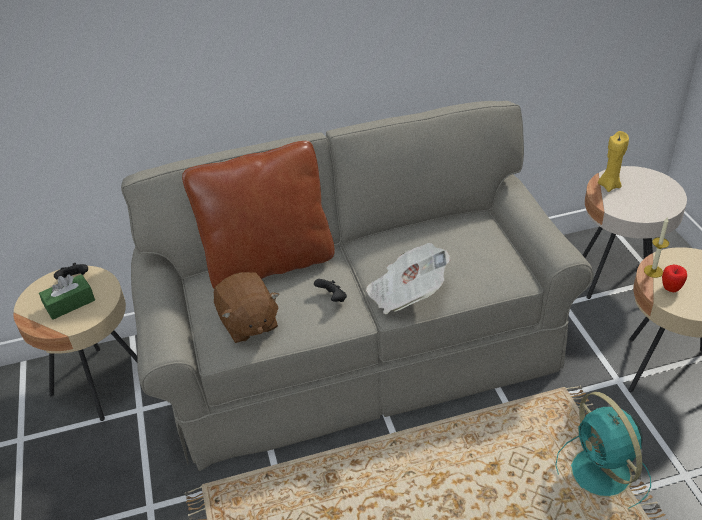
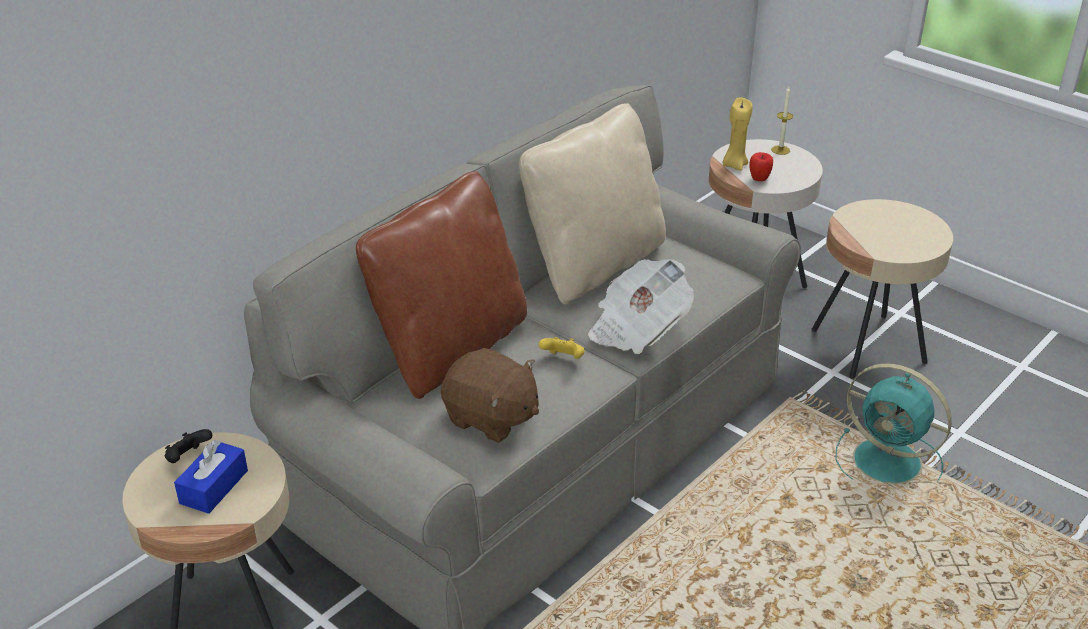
camera: 35 degrees left, 5 degrees down
green tissue box [39,274,95,320] -> blue tissue box [174,440,248,514]
black game controller [314,279,347,302] -> yellow game controller [539,337,585,359]
candle [644,218,669,278] -> candle moved to [771,86,793,155]
apple [662,265,687,292] -> apple moved to [749,152,773,181]
none -> beige pillow [519,103,666,305]

